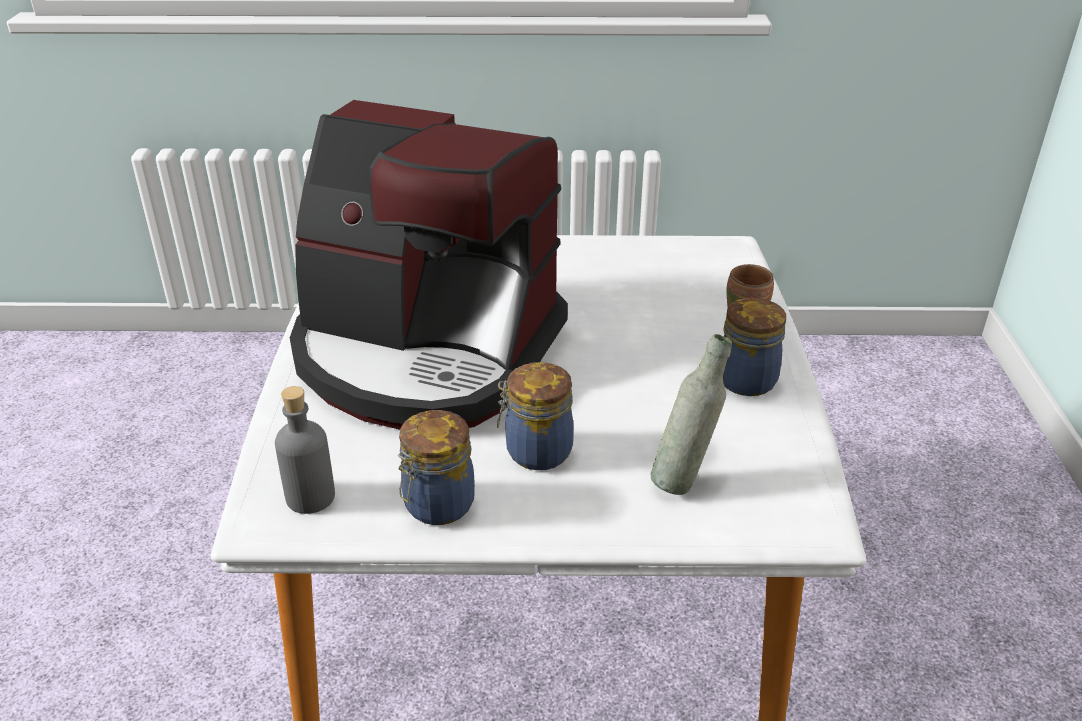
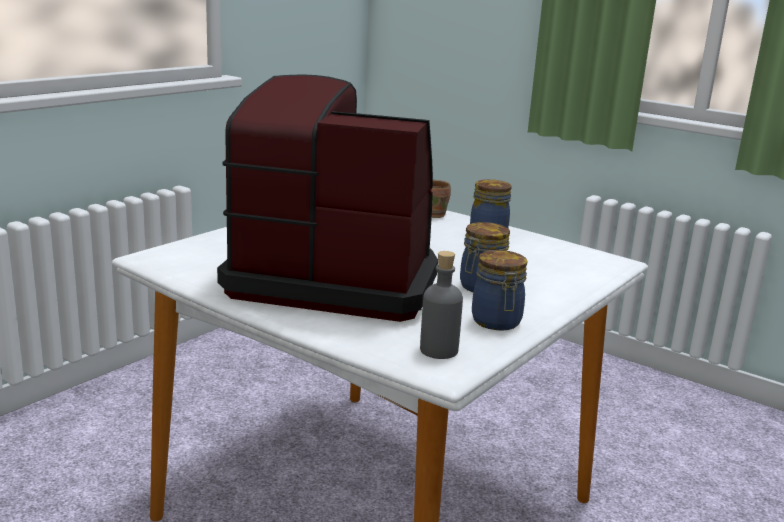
camera: 55 degrees left, 15 degrees down
coffee machine [290,100,568,429] -> coffee machine turned 135 degrees counterclockwise [217,74,438,322]
grey bottle [651,334,731,495] -> none

